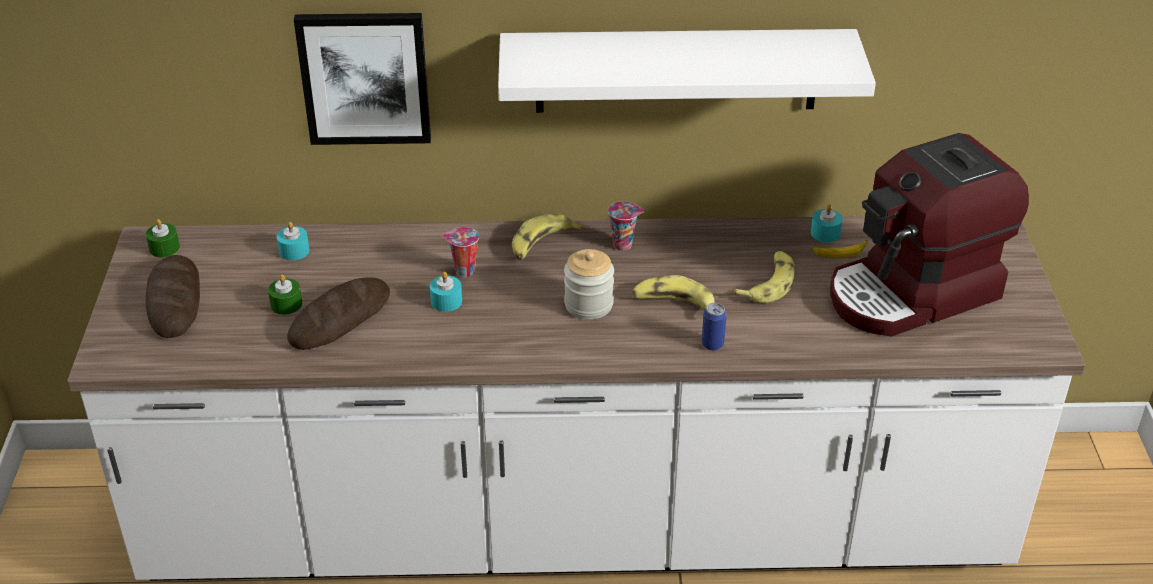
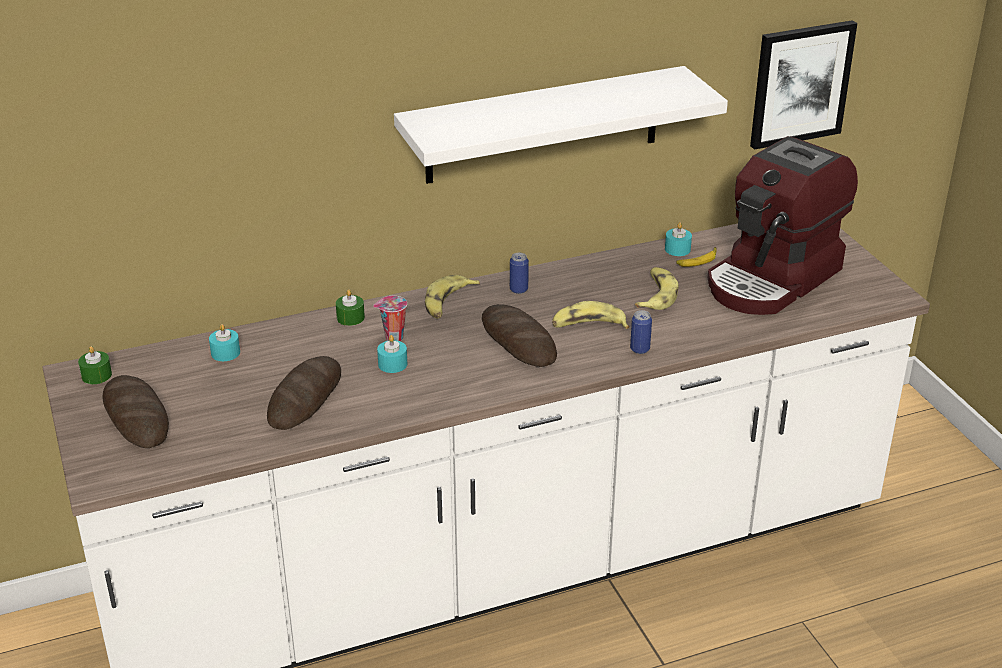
camera: 20 degrees left, 5 degrees down
green candle [268,275,302,315] -> green candle moved to [336,289,365,326]
picture [294,13,431,145] -> picture moved to [750,20,857,150]
jar [564,249,614,319] -> bread [482,304,557,367]
cup [608,201,644,251] -> can [510,253,529,294]

